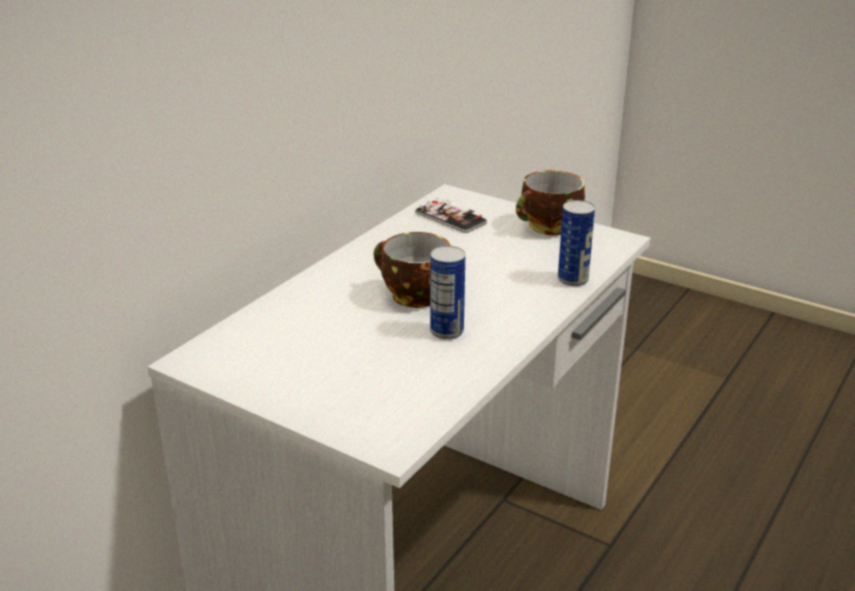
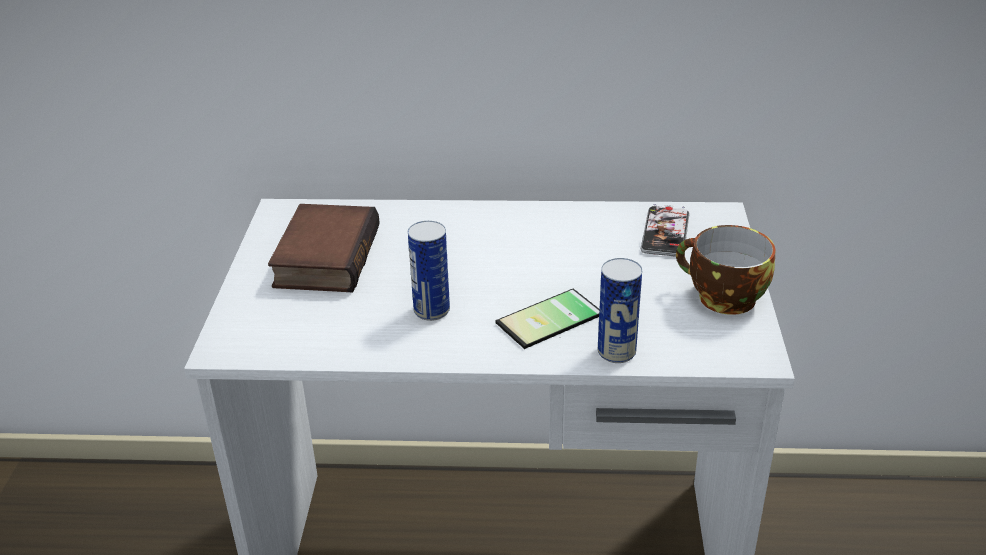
camera: 60 degrees right, 5 degrees up
cup [374,232,451,308] -> none
none -> book [268,204,380,292]
none -> phone [496,289,599,349]

